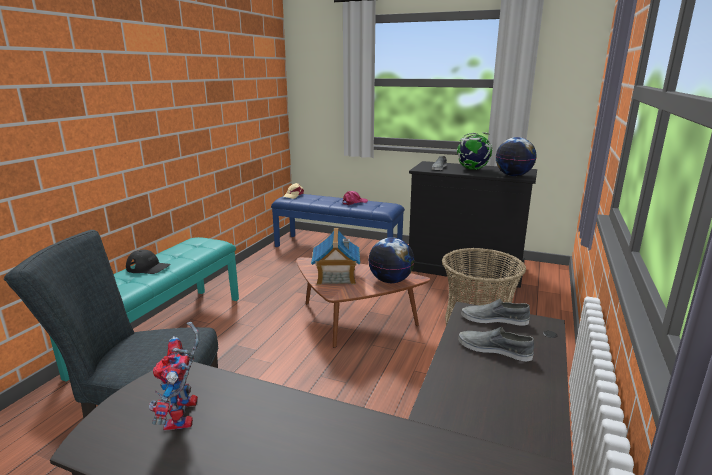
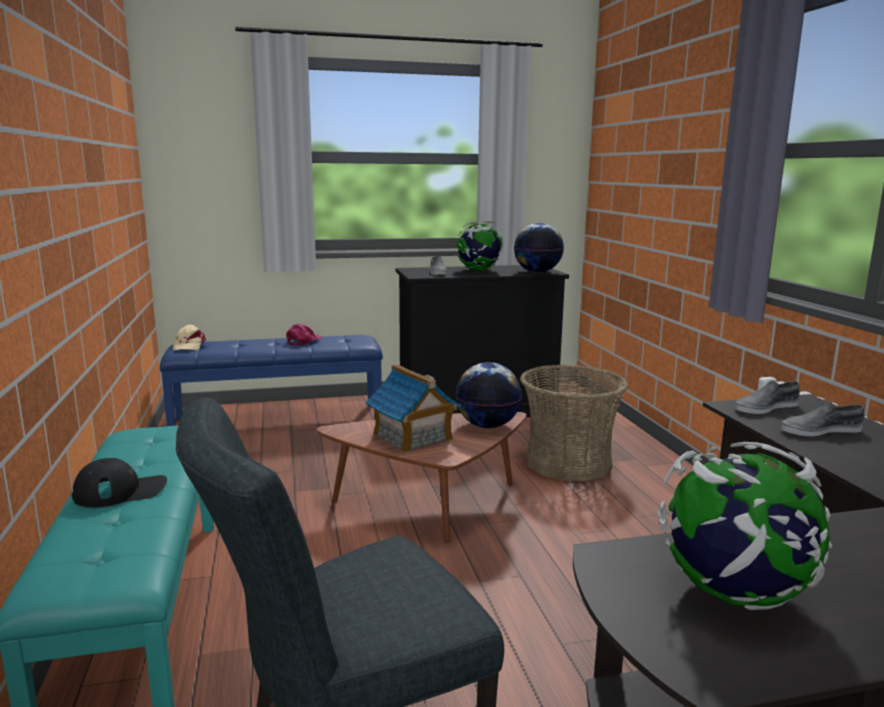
camera: 35 degrees left, 5 degrees down
toy robot [149,322,199,431] -> globe [657,442,832,610]

